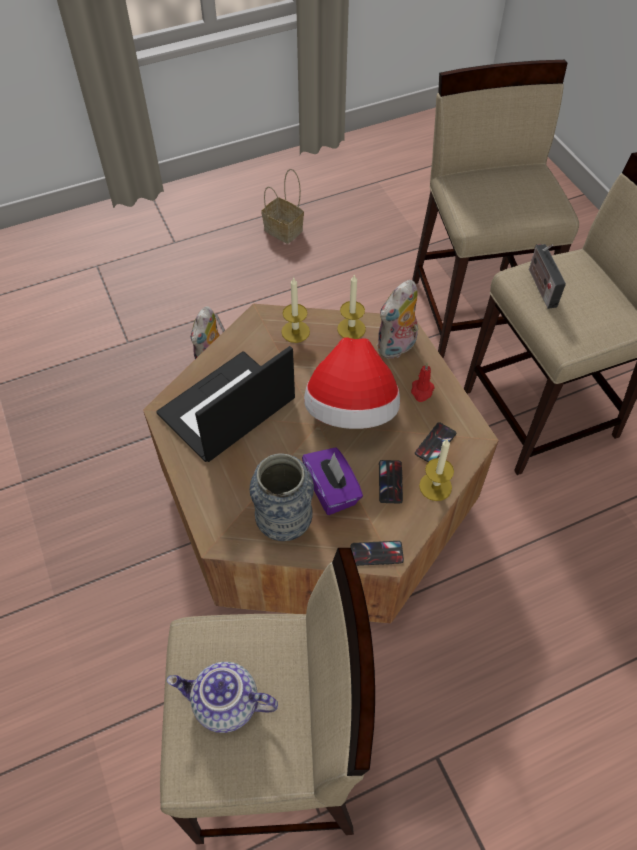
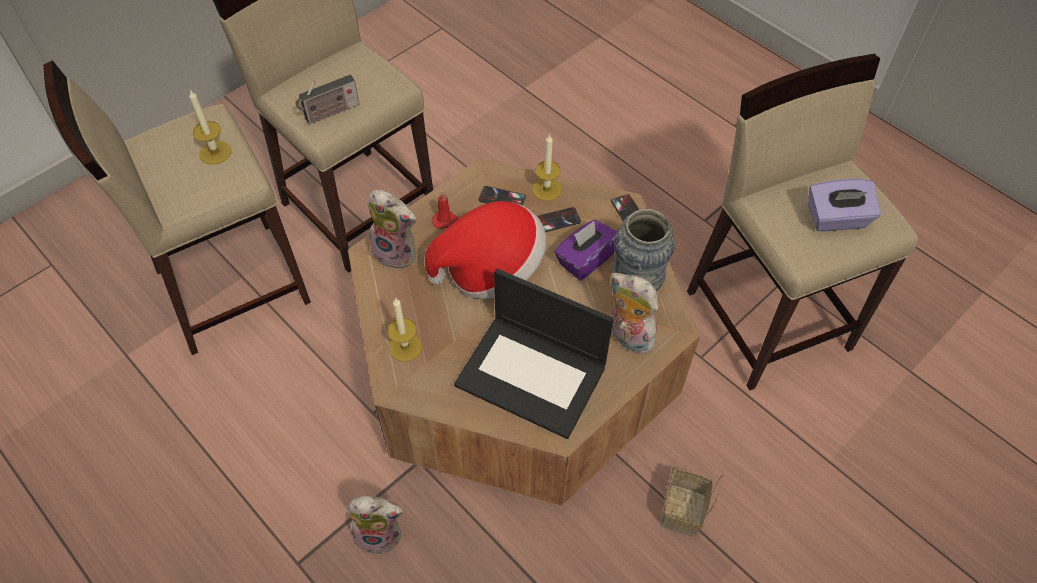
camera: 110 degrees left, 0 degrees up
teapot [167,662,278,733] -> purple tissue box [808,179,881,231]
basket [261,169,304,244] -> basket moved to [661,460,724,537]
candle [337,274,366,339] -> candle moved to [189,90,231,165]
none -> plush toy [611,273,658,354]

